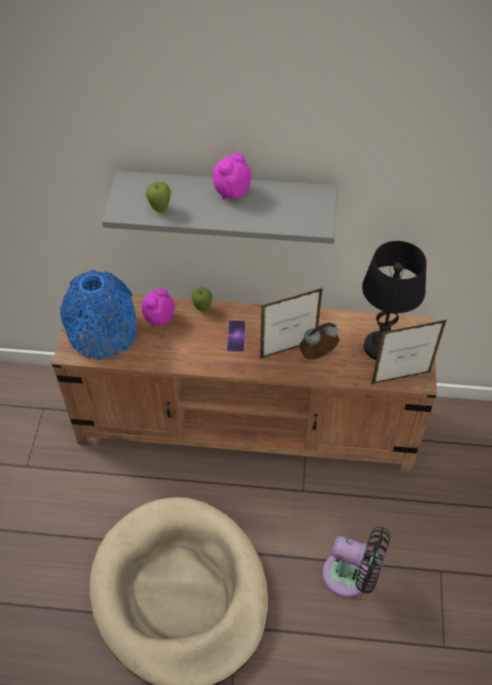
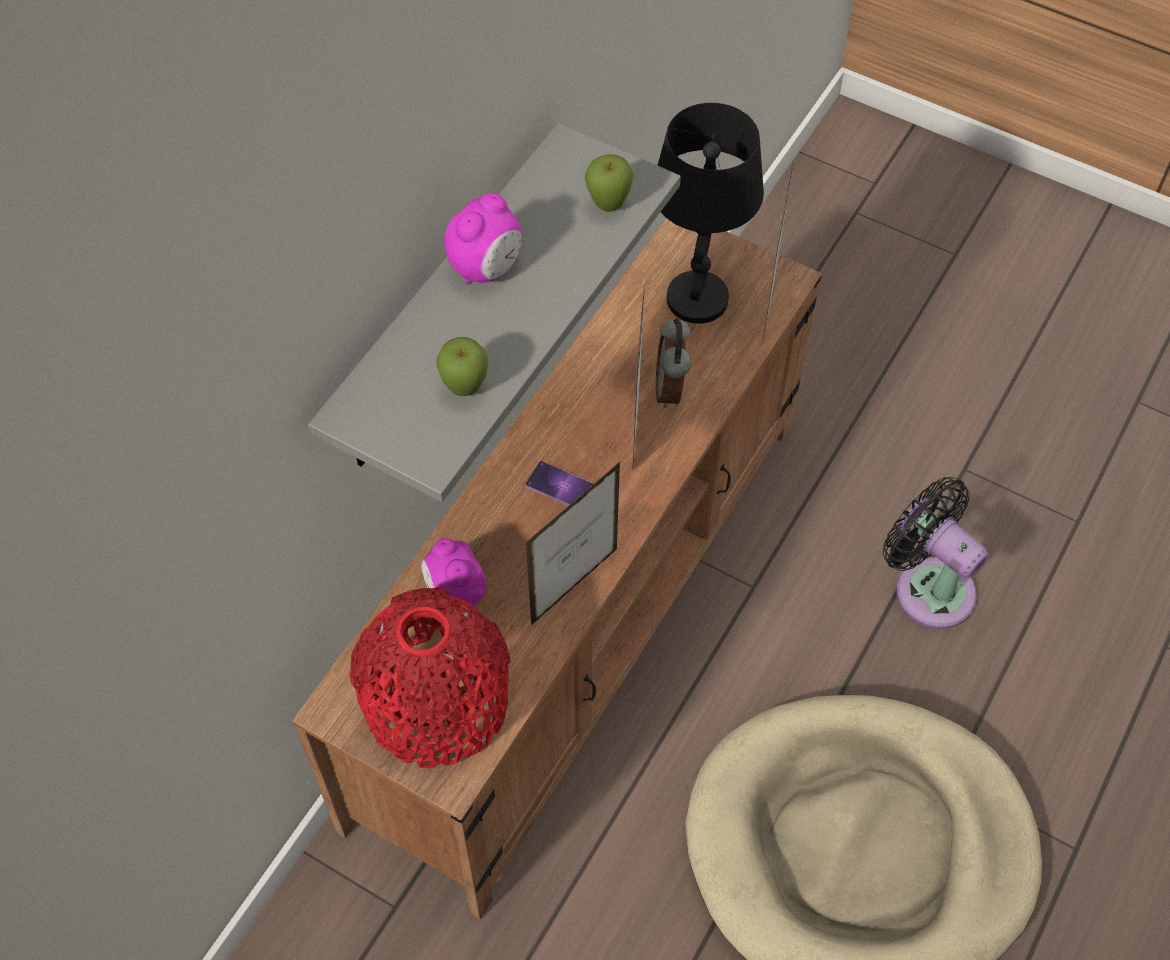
camera: 65 degrees left, 5 degrees up
blue vase [60,270,137,360] -> red vase [350,587,511,768]
apple [191,287,212,312] -> apple moved to [585,154,633,212]
alarm clock [213,153,252,200] -> alarm clock turned 120 degrees counterclockwise [444,193,522,284]
black fan [323,527,390,598] -> black fan turned 90 degrees counterclockwise [883,477,988,629]
none -> picture frame [526,462,620,625]

